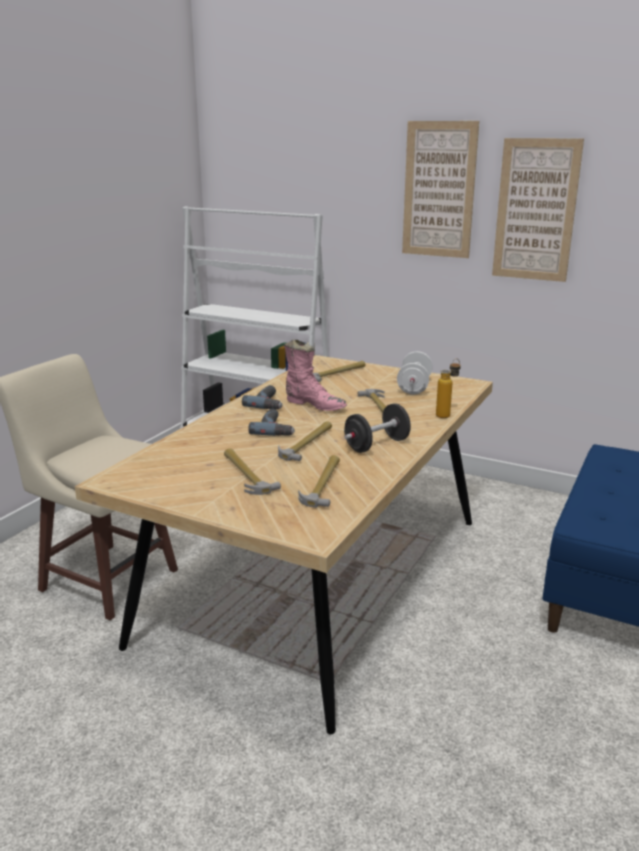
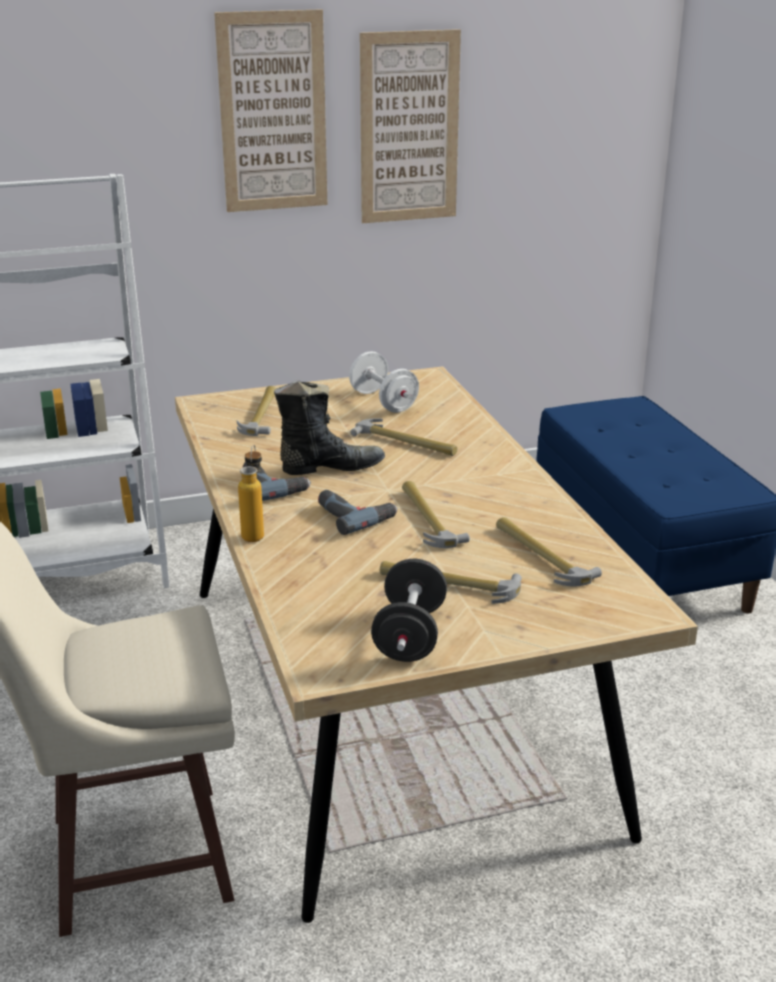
camera: 45 degrees left, 5 degrees up
pink boot [284,340,347,411] -> black boot [274,380,385,475]
black dumbbell [344,403,411,453] -> black dumbbell moved to [371,559,447,662]
bottle [436,358,461,418] -> bottle moved to [238,444,264,542]

